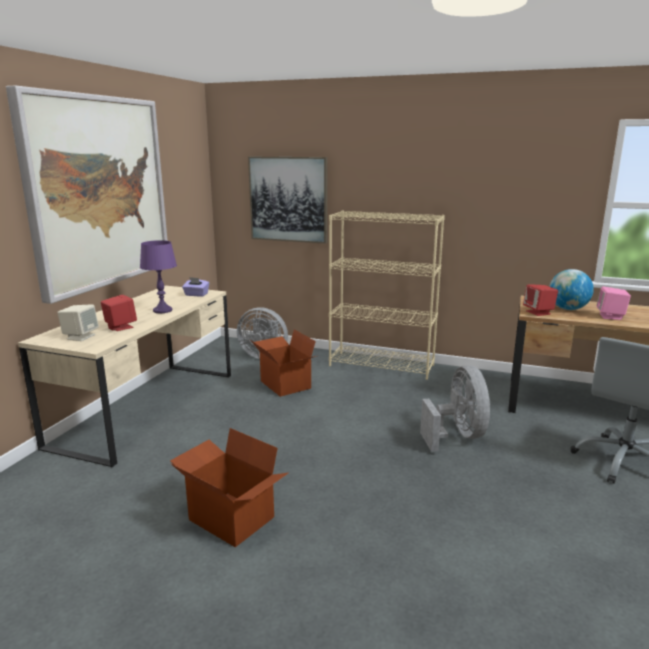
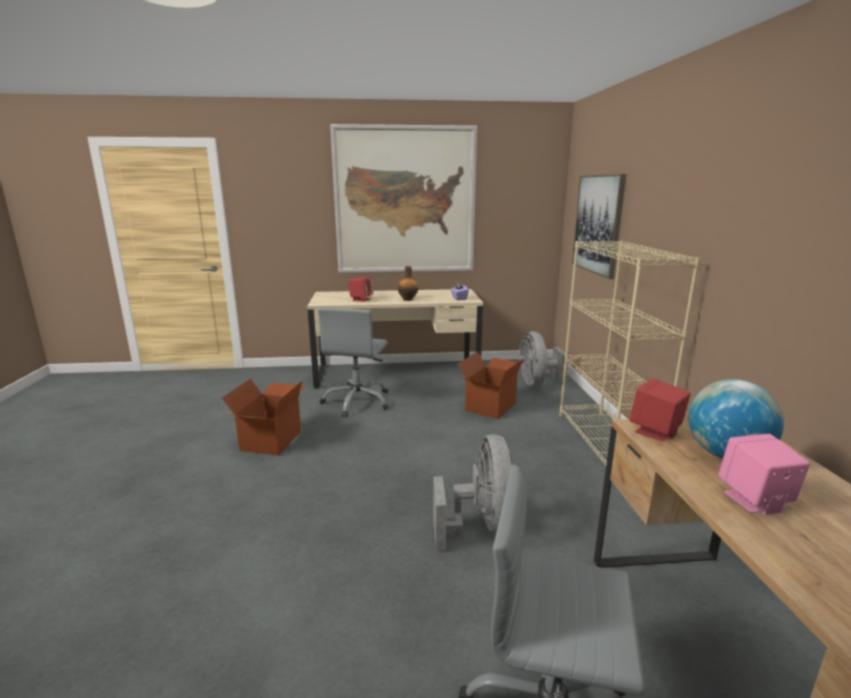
camera: 65 degrees right, 0 degrees up
beige speaker [57,305,99,341] -> none
purple table lamp [140,240,177,313] -> bottle [397,266,419,301]
grey fan [420,365,490,452] -> grey fan turned 60 degrees counterclockwise [433,434,514,550]
none -> grey office chair [318,308,389,417]

